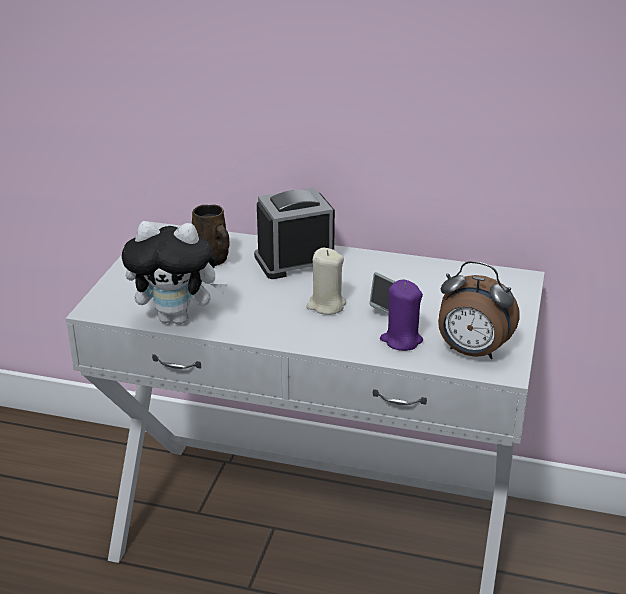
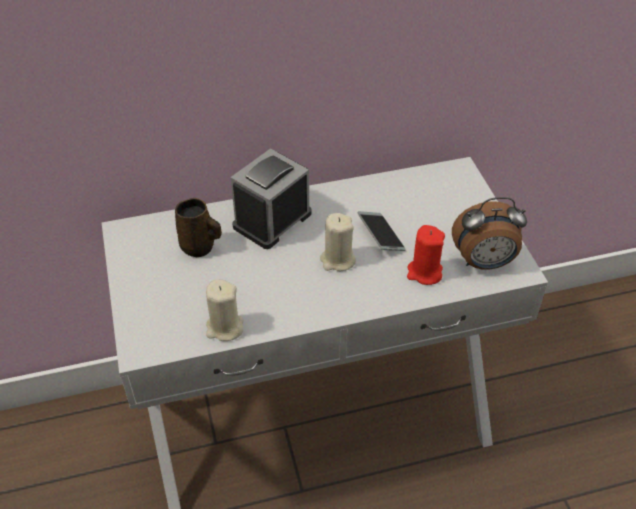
camera: 30 degrees left, 15 degrees up
plush toy [121,221,227,324] -> beige candle [206,280,243,341]
purple candle [380,279,423,351] -> red candle [407,225,445,285]

